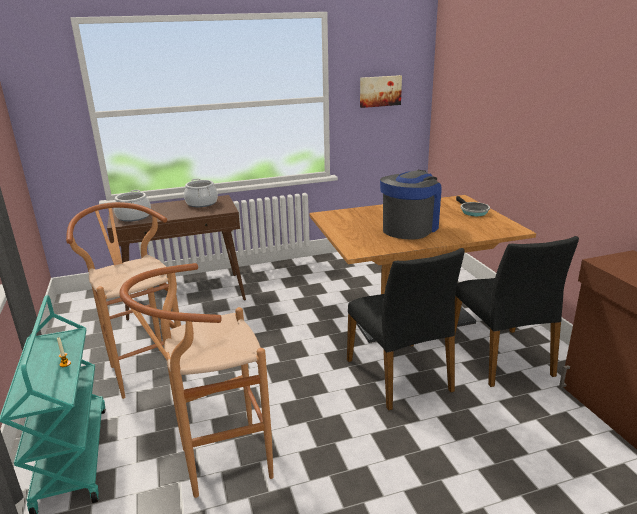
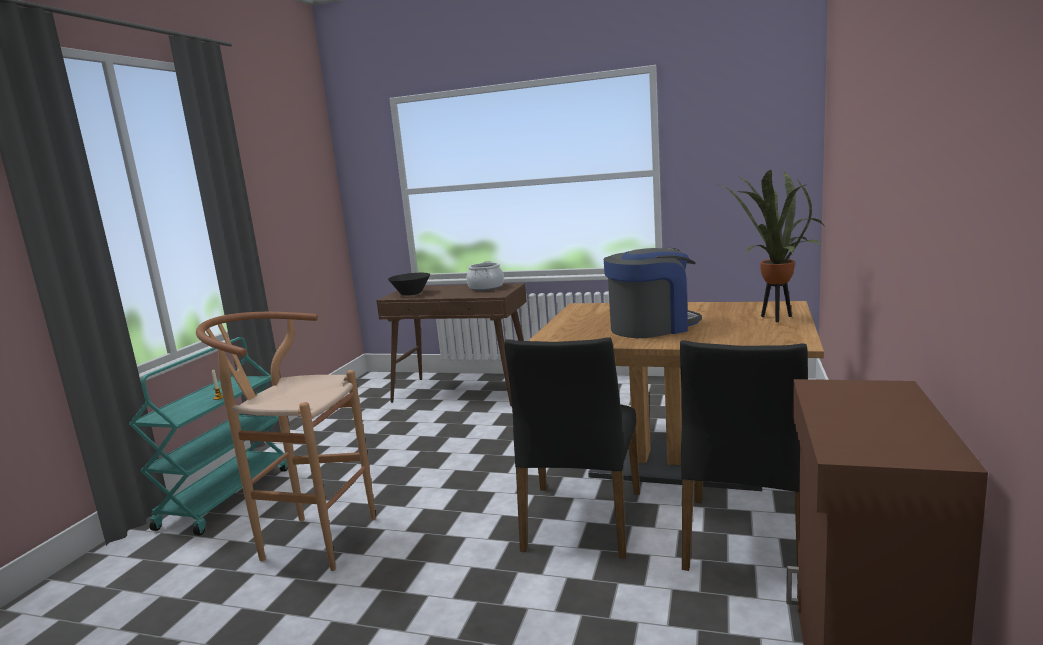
camera: 35 degrees right, 10 degrees down
brown stool [66,202,181,399] -> none
cooking pot [114,190,151,222] -> black bowl [388,273,430,296]
picture [360,75,402,108] -> none
frying pan [456,196,490,216] -> potted plant [716,170,825,322]

